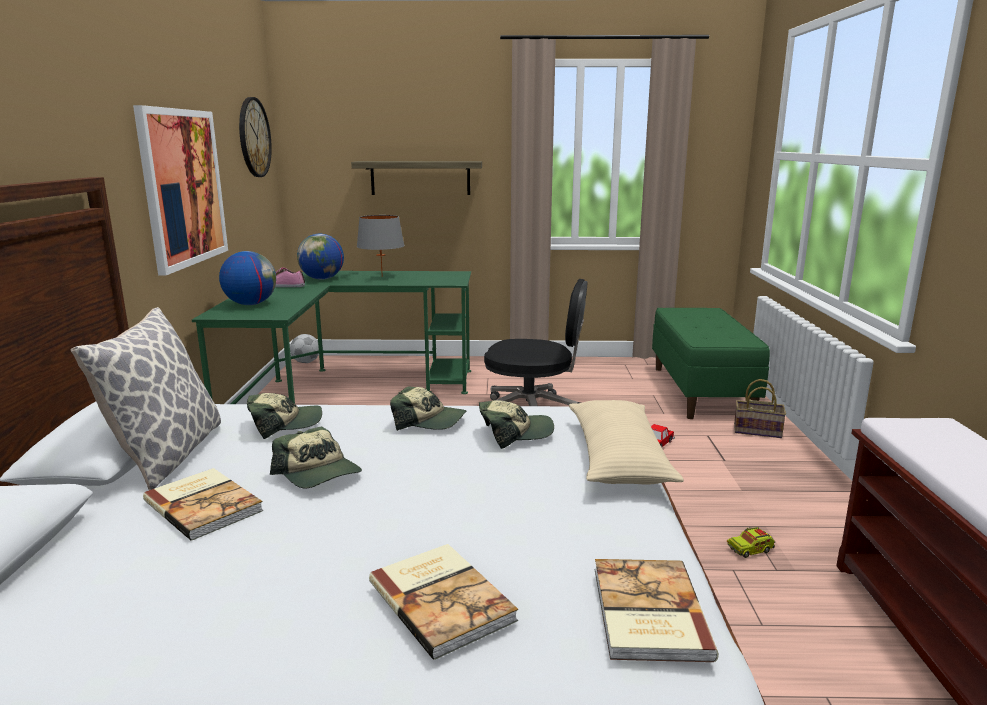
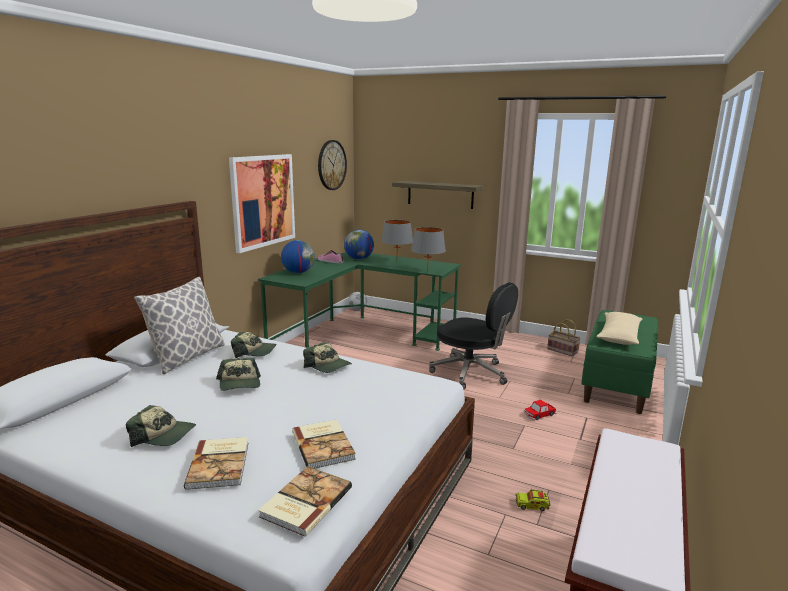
camera: 25 degrees right, 0 degrees up
book [143,468,264,540] -> book moved to [292,419,356,469]
cap [479,400,554,449] -> cap moved to [126,405,196,447]
beige pillow [569,400,684,485] -> beige pillow moved to [596,312,642,345]
basket [734,379,786,438] -> basket moved to [547,319,581,356]
none -> grey table lamp [411,227,446,273]

